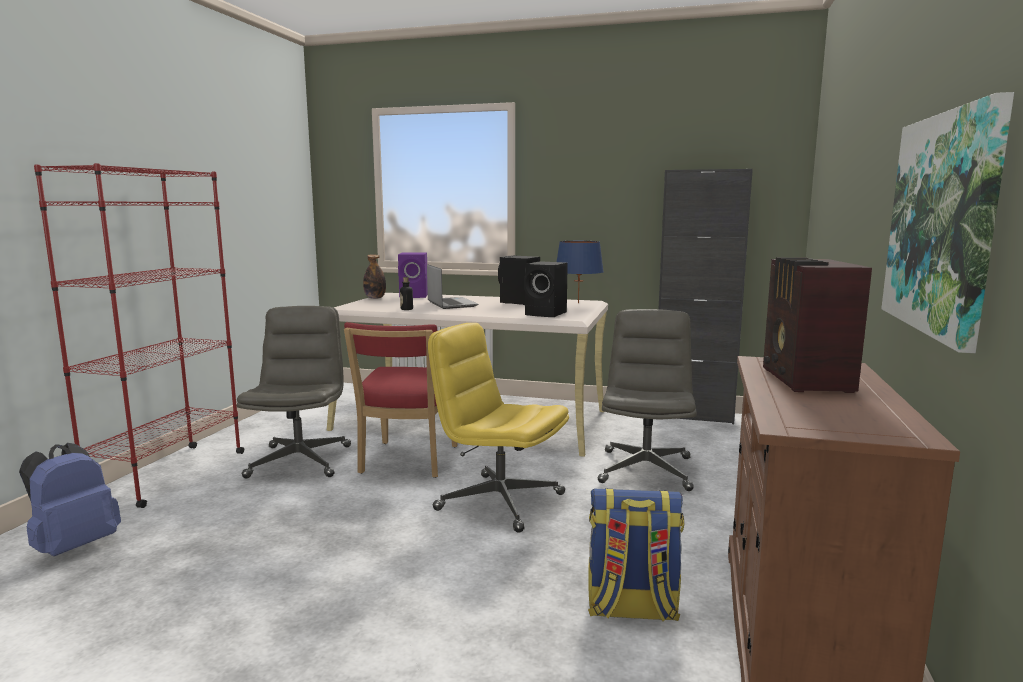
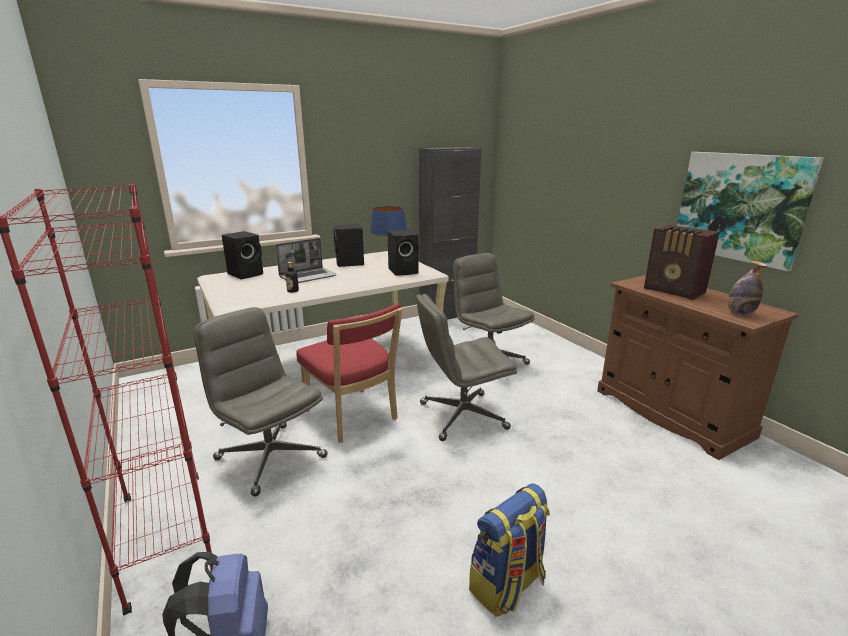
camera: 45 degrees left, 10 degrees up
bottle [363,254,386,299] -> bottle moved to [728,261,767,315]
purple speaker [398,253,428,298] -> black speaker [222,231,263,279]
laptop [427,264,479,309] -> laptop turned 120 degrees clockwise [276,238,336,283]
yellow office chair [428,323,569,533] -> grey office chair [416,294,517,441]
backpack [588,488,684,622] -> backpack moved to [469,484,550,617]

